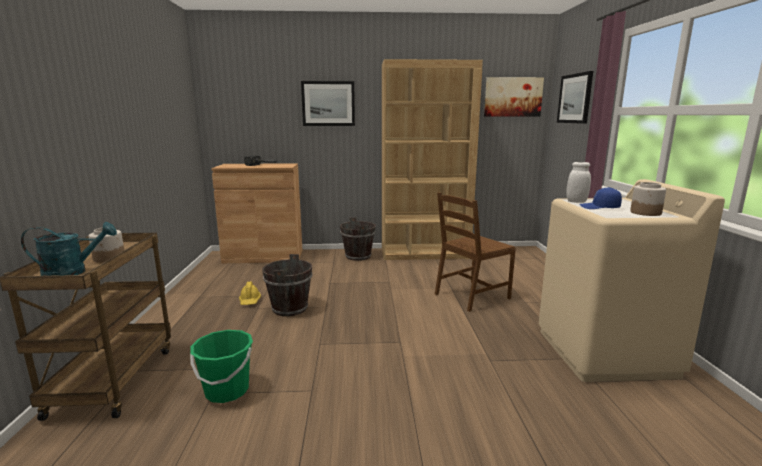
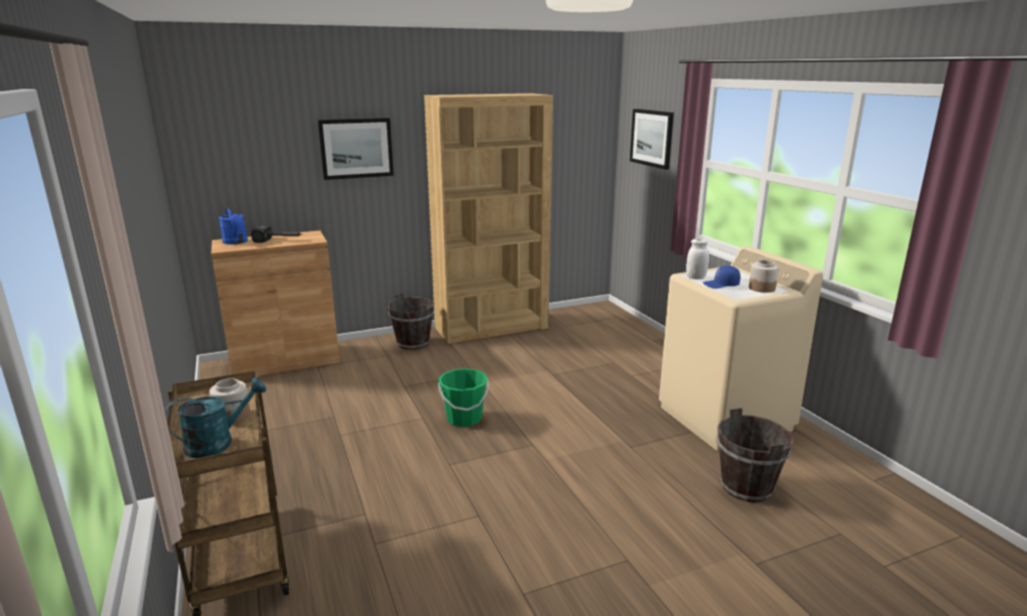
camera: 20 degrees left, 5 degrees up
green bucket [190,330,253,403] -> green bucket moved to [438,368,489,427]
yellow hard hat [239,282,261,305] -> none
brown bucket [262,254,312,316] -> brown bucket moved to [717,408,794,503]
brown chair [435,193,516,312] -> none
picture [484,77,544,116] -> none
none -> blue watering can [219,207,248,245]

